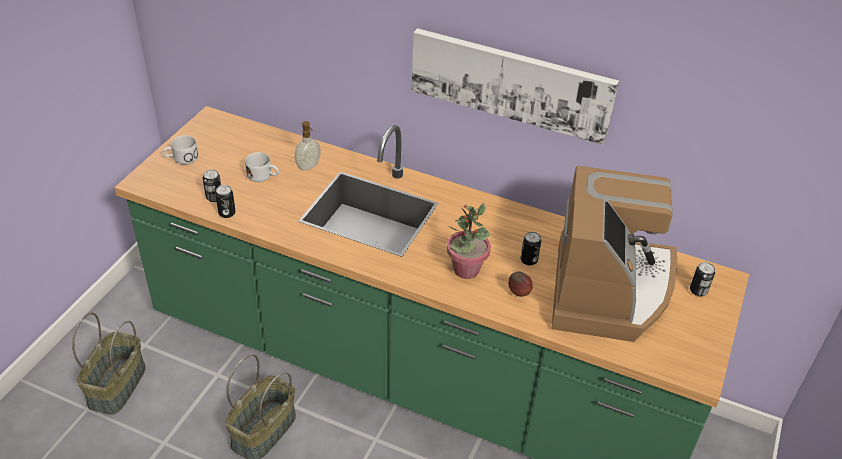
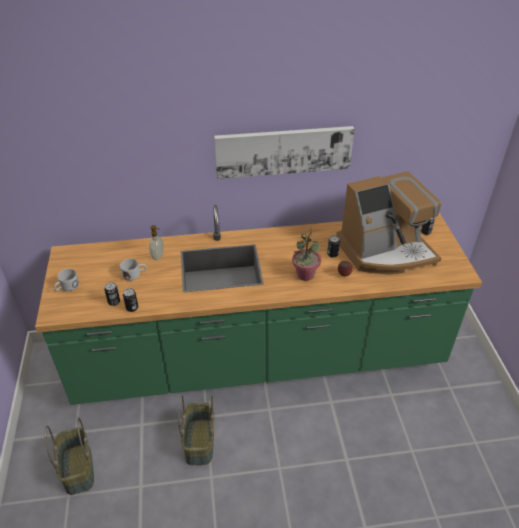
camera: 30 degrees left, 0 degrees up
coffee machine [551,166,677,342] -> coffee machine turned 90 degrees clockwise [336,171,441,274]

